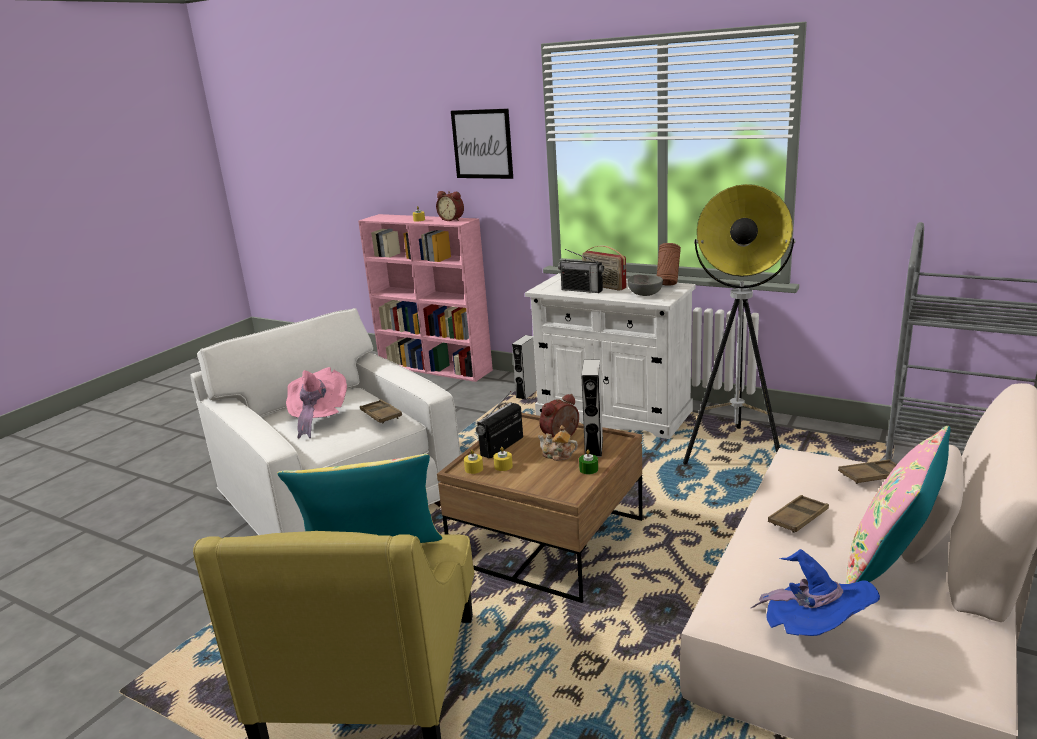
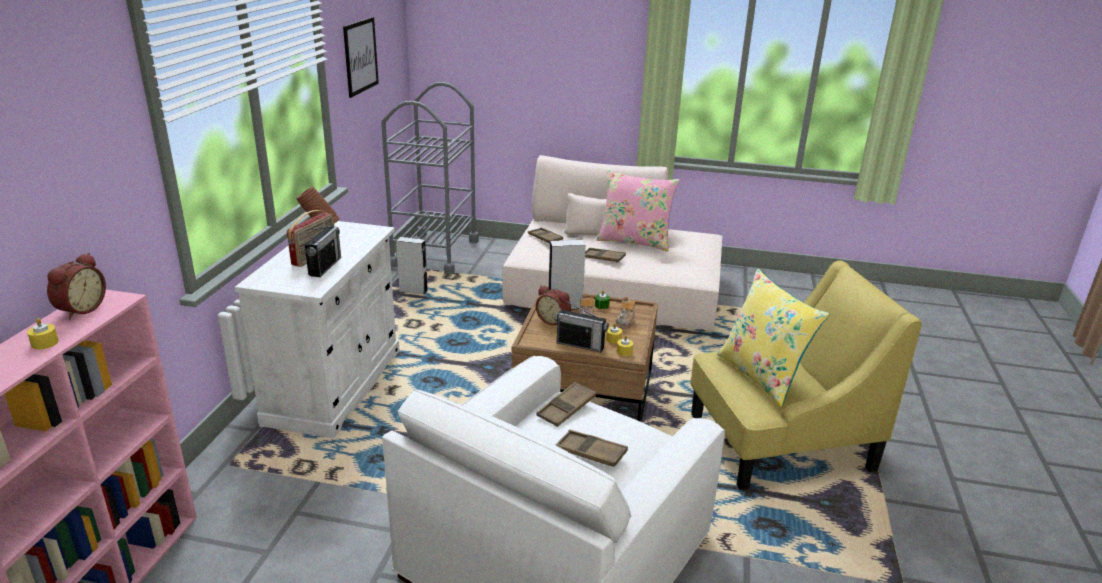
camera: 110 degrees left, 5 degrees up
pink hat [286,367,347,439] -> brown tray [556,430,628,467]
picture [451,109,513,179] -> picture moved to [343,17,379,98]
grey speaker [512,335,537,399] -> grey speaker moved to [396,237,428,295]
grey bowl [627,274,663,296] -> none
floor lamp [683,184,795,464] -> none
blue hat [751,549,880,636] -> none
none -> teapot [616,296,635,328]

